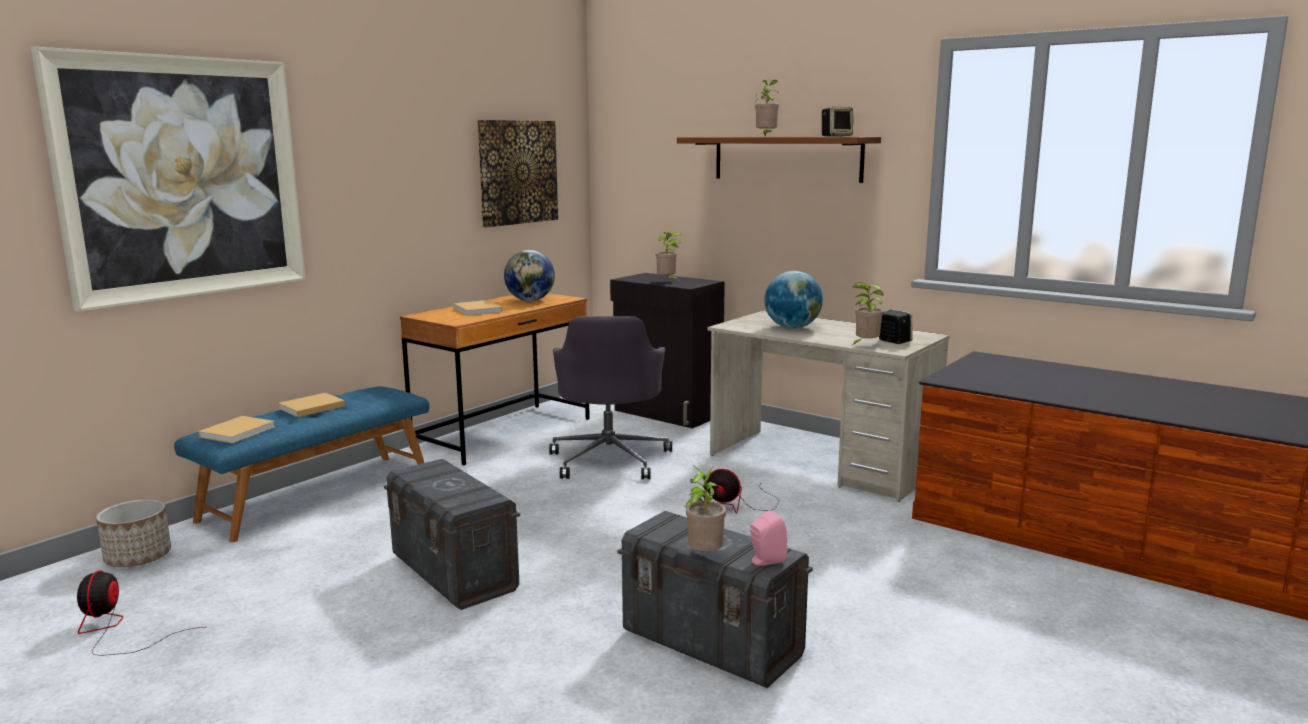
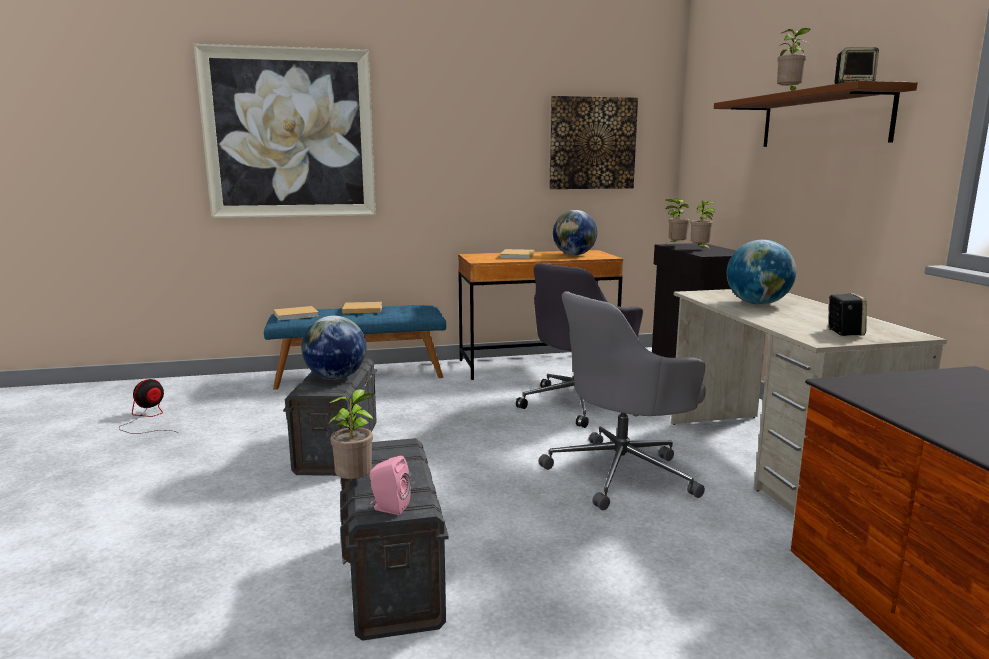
camera: 40 degrees right, 0 degrees up
planter [96,499,171,567] -> none
fan [704,469,778,514] -> grey office chair [538,291,706,510]
potted plant [852,282,884,345] -> potted plant moved to [665,198,690,243]
none -> globe [301,316,366,380]

